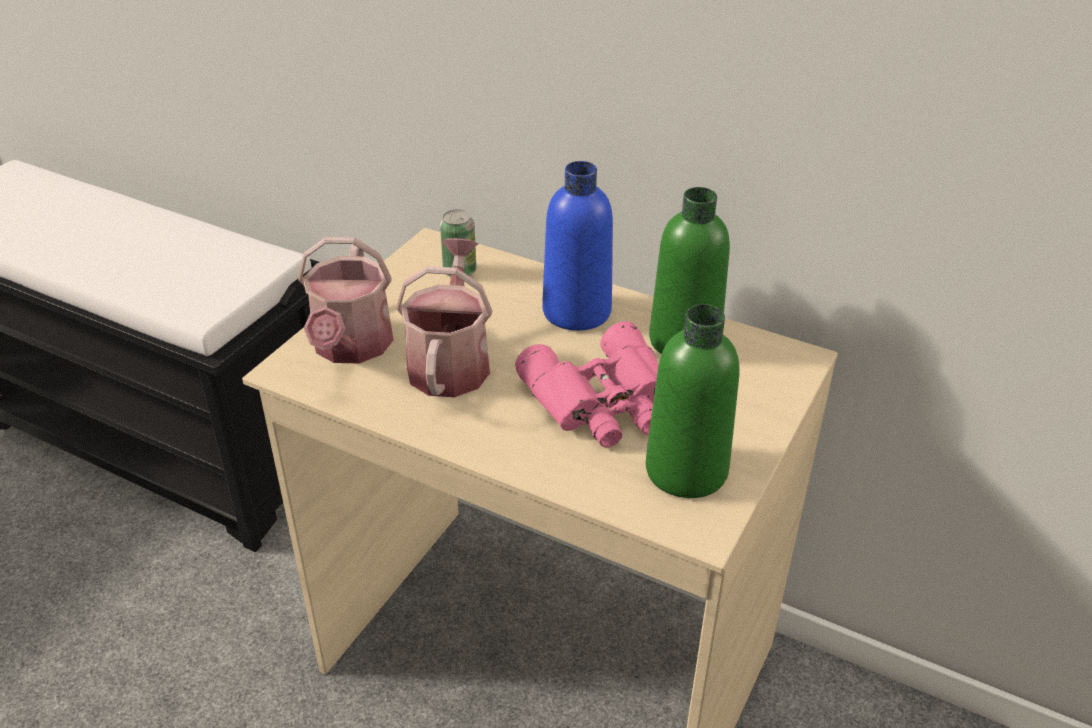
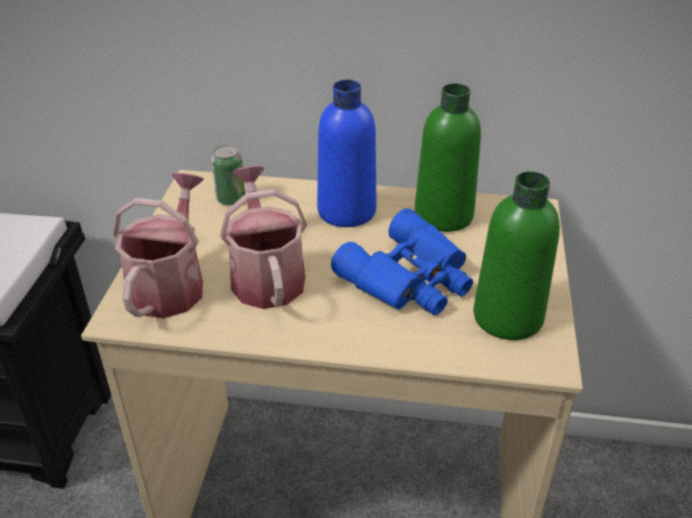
camera: 20 degrees left, 0 degrees up
watering can [298,237,393,363] -> watering can turned 150 degrees counterclockwise [113,173,204,318]
pink binoculars [515,321,659,448] -> blue binoculars [331,208,473,315]

